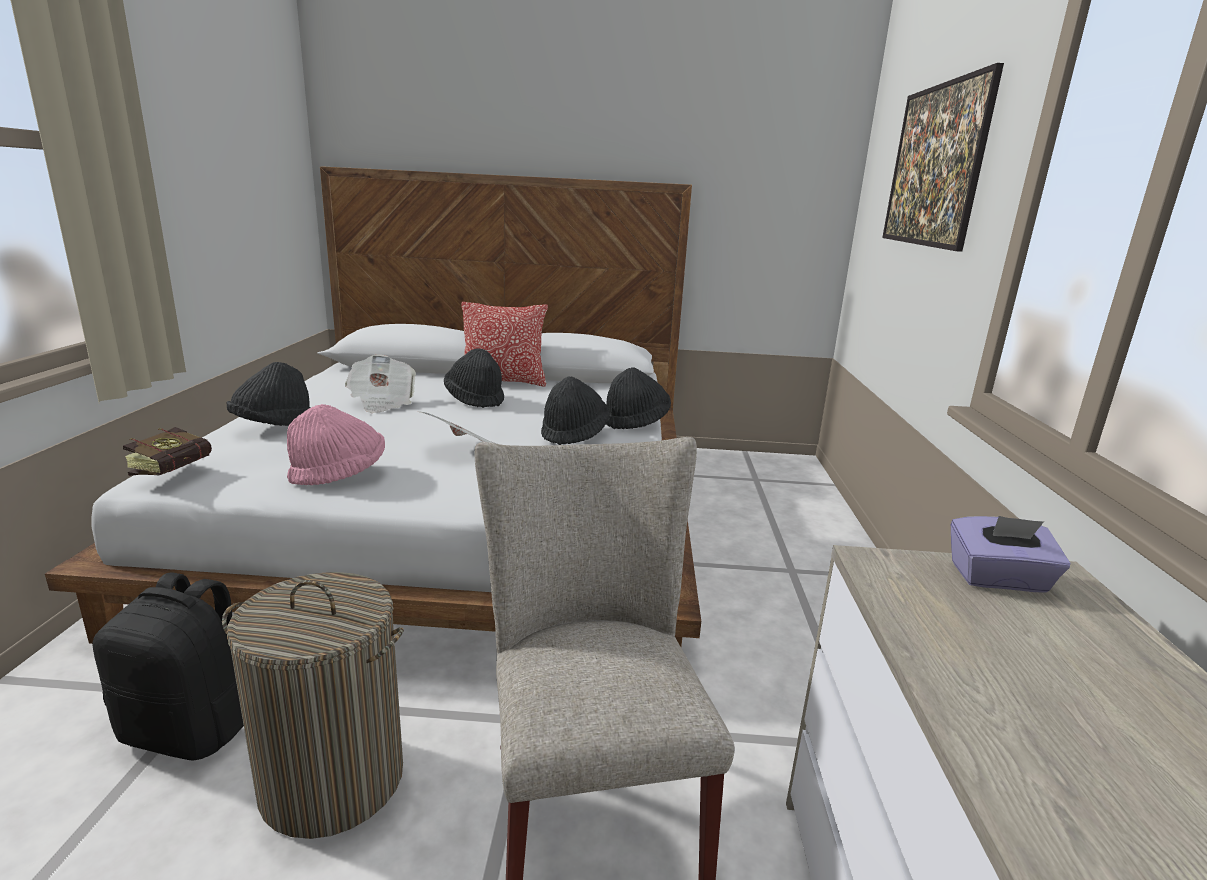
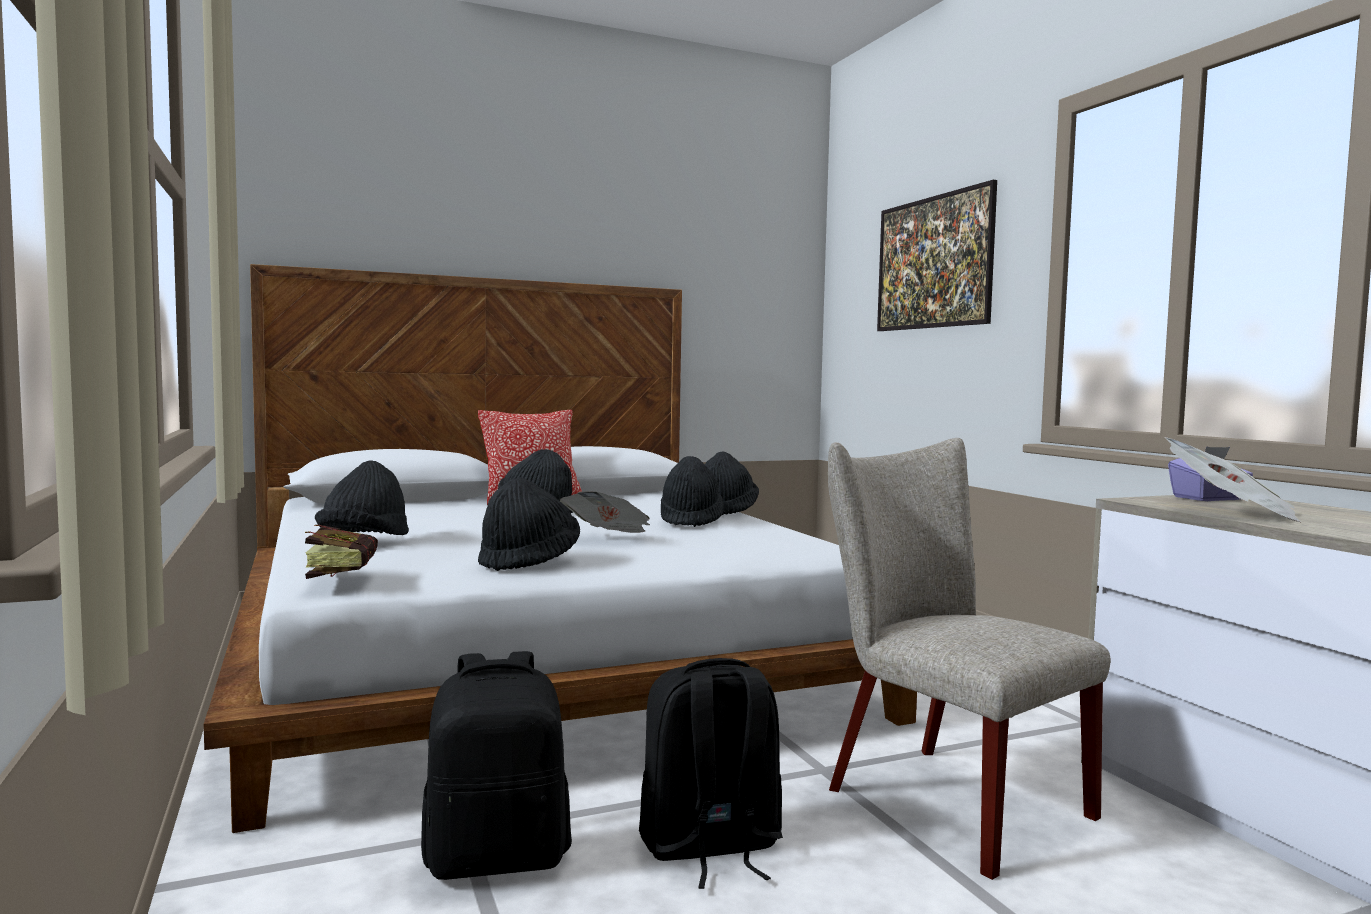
camera: 25 degrees left, 15 degrees down
laundry basket [222,572,404,839] -> black backpack [639,658,783,889]
pink hat [287,404,385,485] -> black hat [478,477,580,571]
newspaper [345,354,416,413] -> newspaper moved to [1164,437,1302,523]

